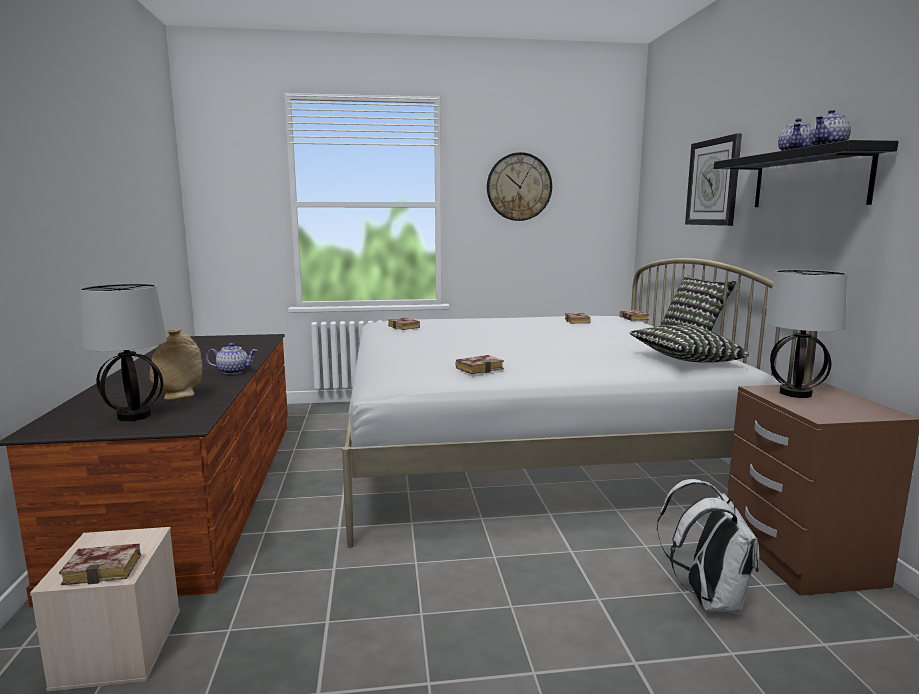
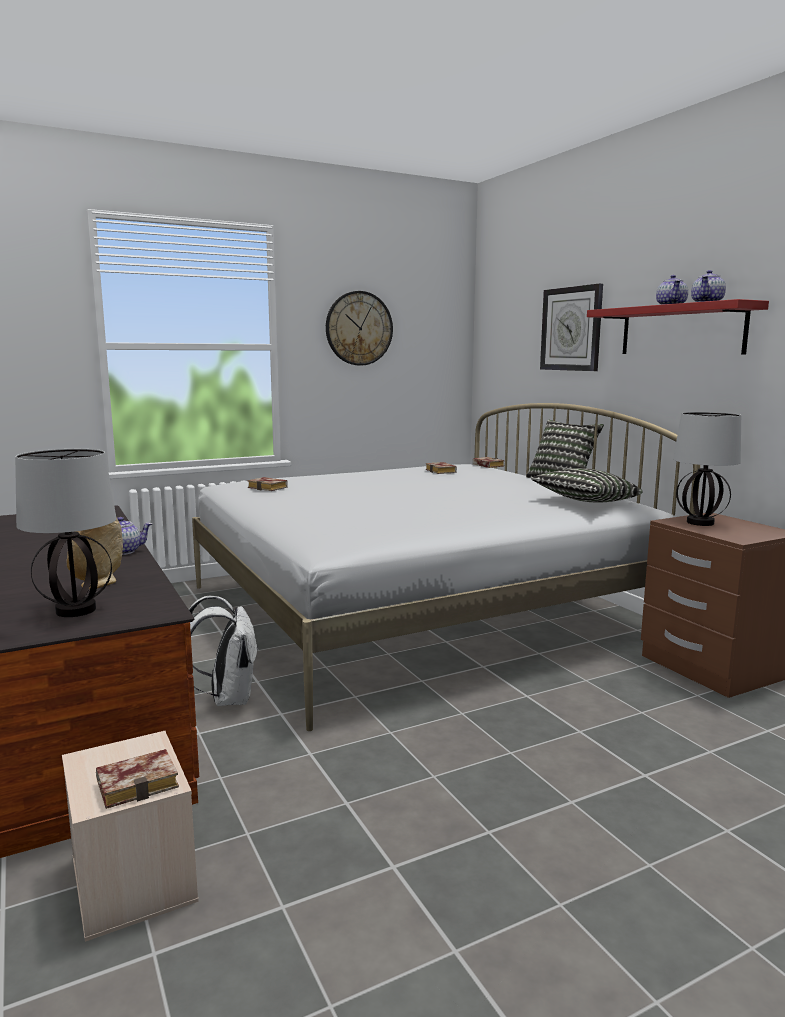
camera: 20 degrees left, 0 degrees up
book [456,355,504,374] -> none
white backpack [657,479,759,614] -> white backpack moved to [189,596,258,706]
black shelf [714,140,898,207] -> red shelf [587,299,769,354]

